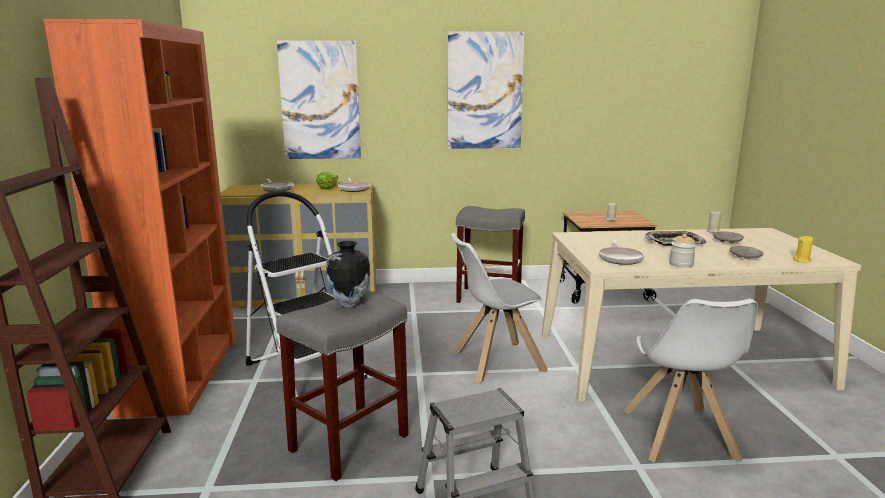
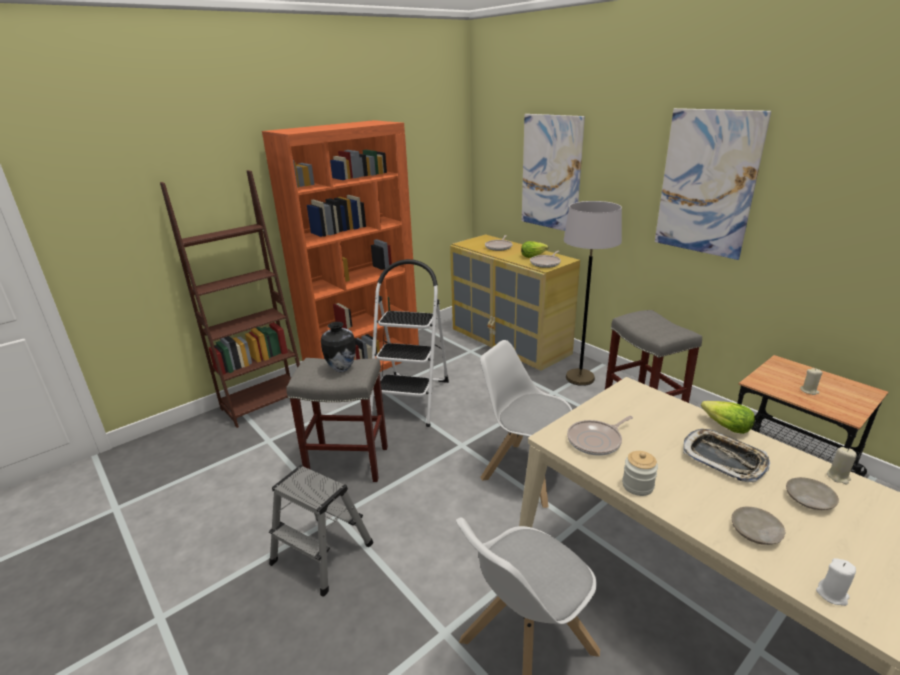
camera: 55 degrees right, 10 degrees up
yellow candle [793,235,813,263] -> white candle [816,558,856,606]
none -> grey floor lamp [564,201,622,386]
none -> lettuce [701,401,755,434]

